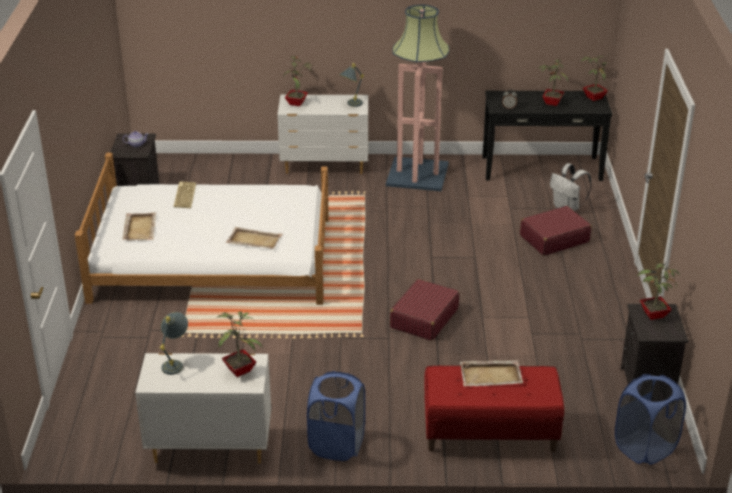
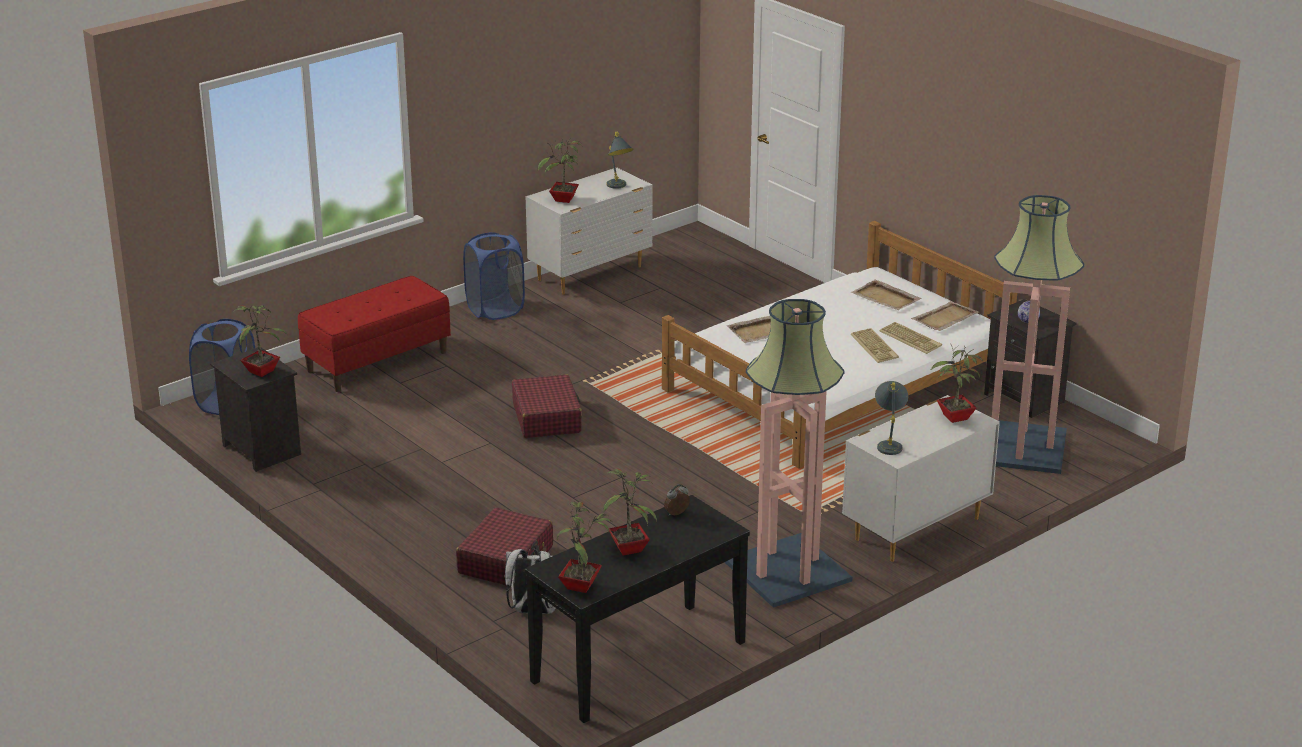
camera: 140 degrees right, 5 degrees down
beige tray [460,360,523,387] -> beige tray moved to [911,301,979,331]
none -> keyboard [851,328,899,363]
none -> floor lamp [992,195,1084,474]

